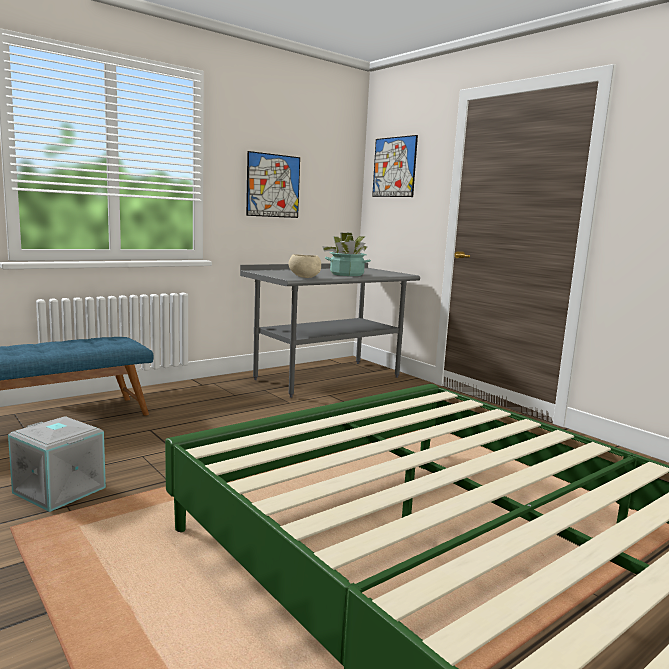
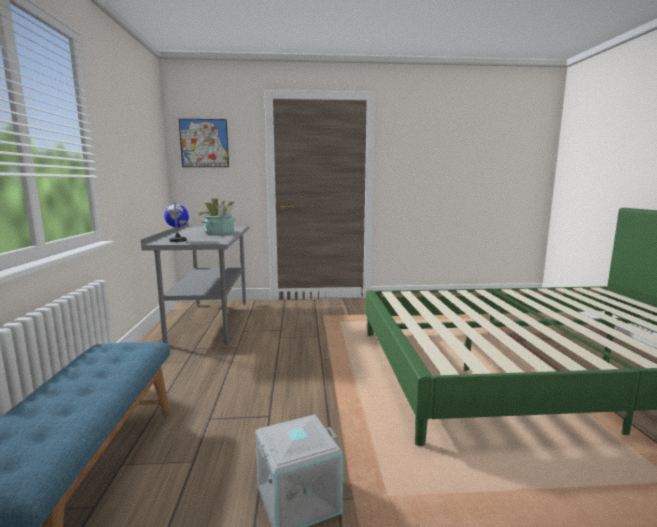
camera: 55 degrees left, 0 degrees up
picture [246,151,300,218] -> none
beige bowl [289,254,321,278] -> none
none -> globe [164,201,189,242]

